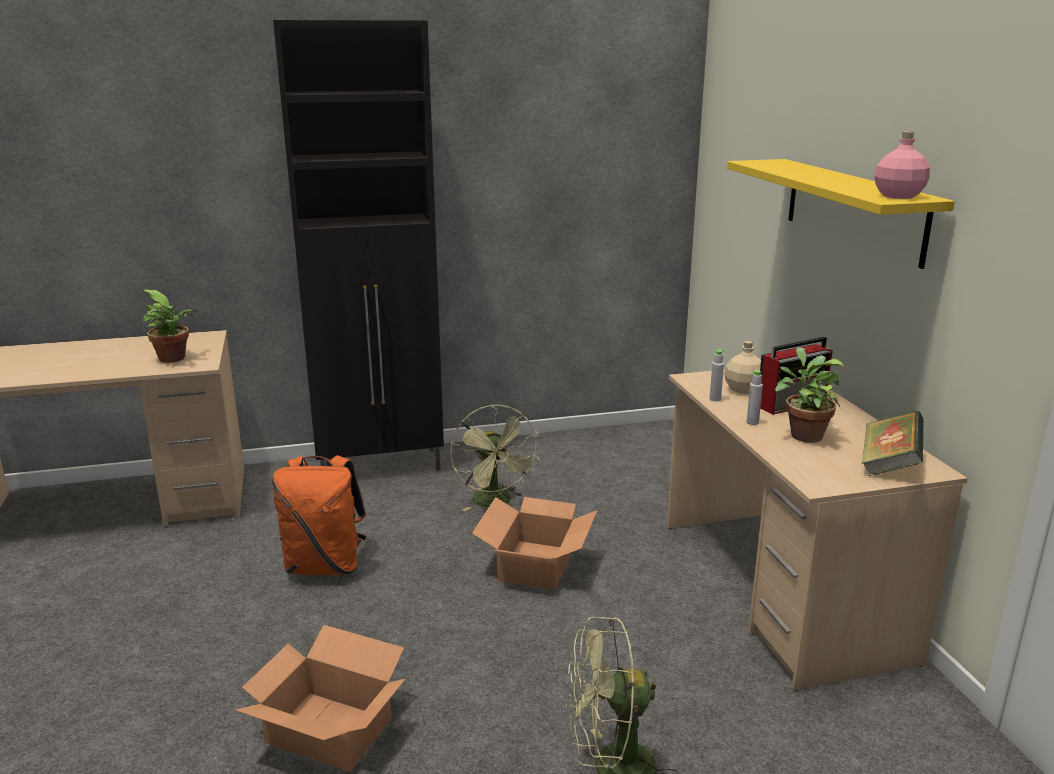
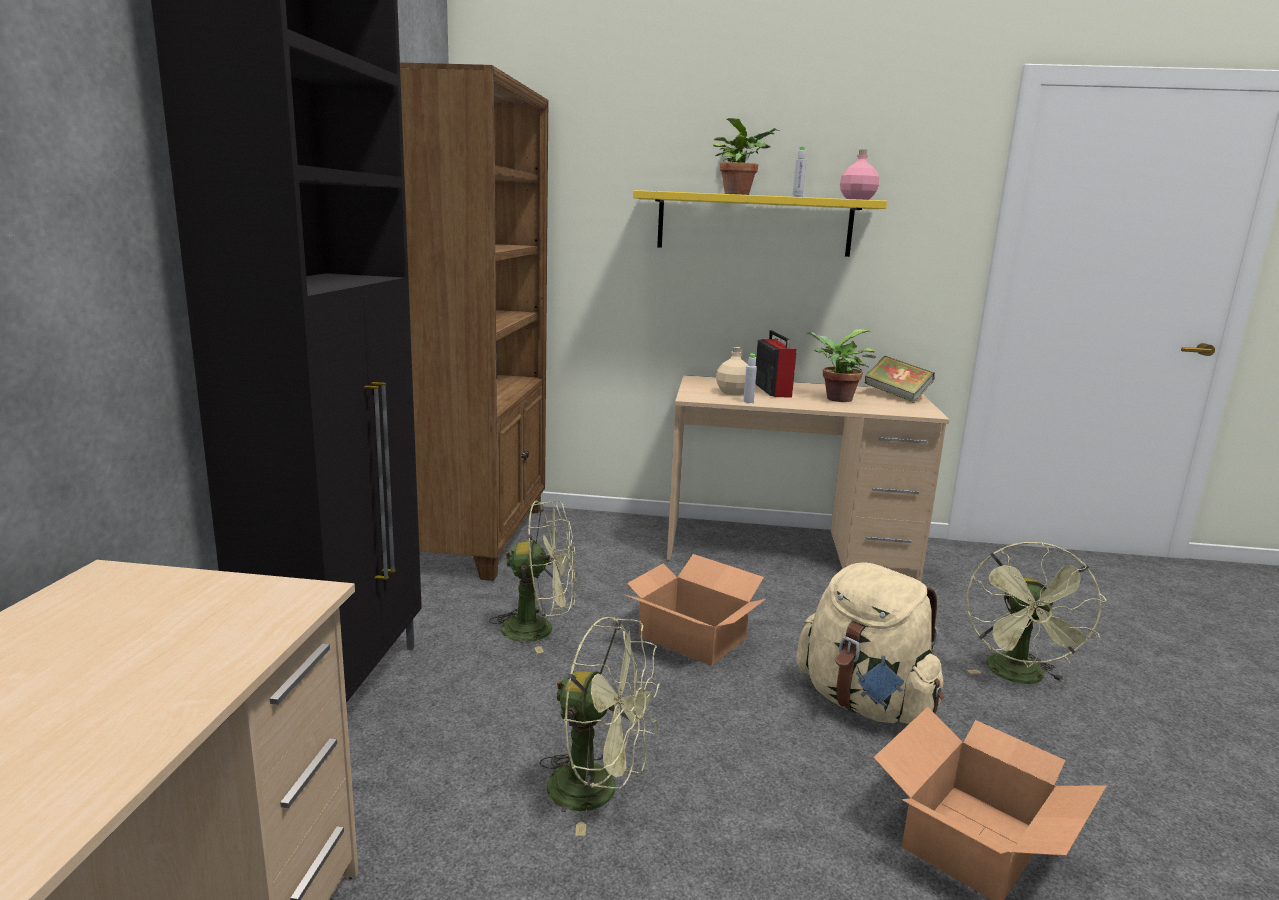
camera: 70 degrees left, 5 degrees down
potted plant [143,289,198,363] -> potted plant moved to [713,118,779,195]
orange backpack [272,455,366,575] -> green fan [540,617,662,836]
grey bottle [746,370,763,425] -> grey bottle moved to [792,147,806,197]
none -> brown bookcase [400,62,548,581]
none -> beige backpack [797,562,944,724]

